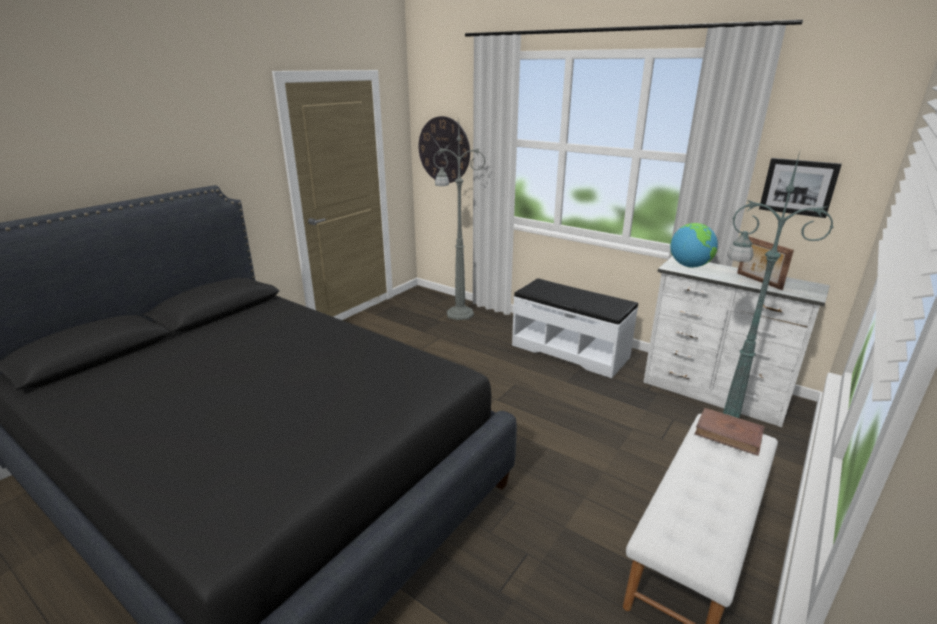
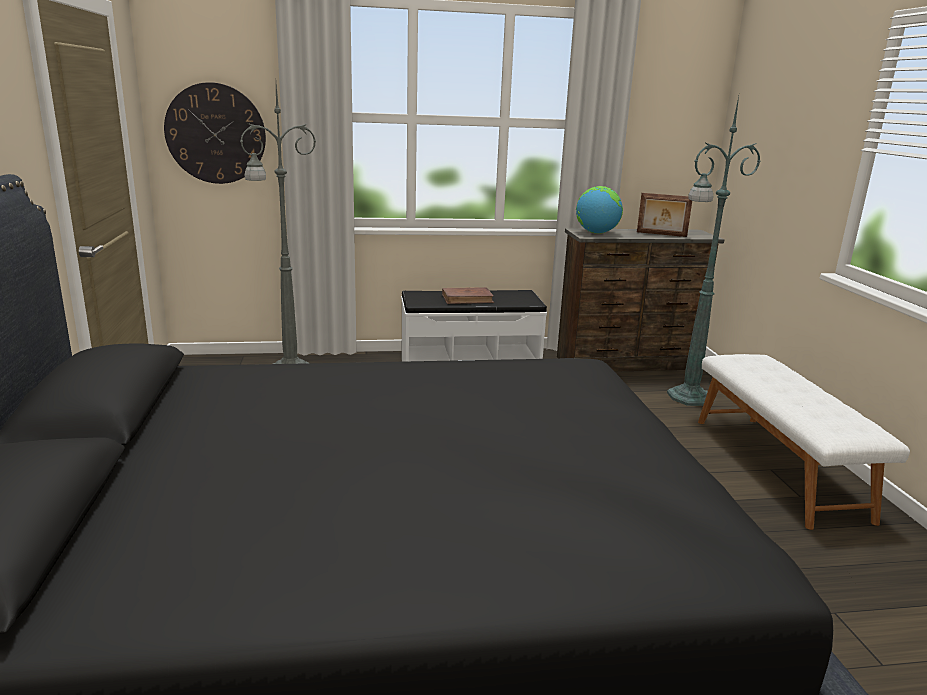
camera: 45 degrees left, 5 degrees down
white dresser [643,256,830,427] -> brown dresser [557,228,724,372]
brown book [695,408,765,456] -> brown book moved to [442,287,494,304]
picture [759,158,842,218] -> none

